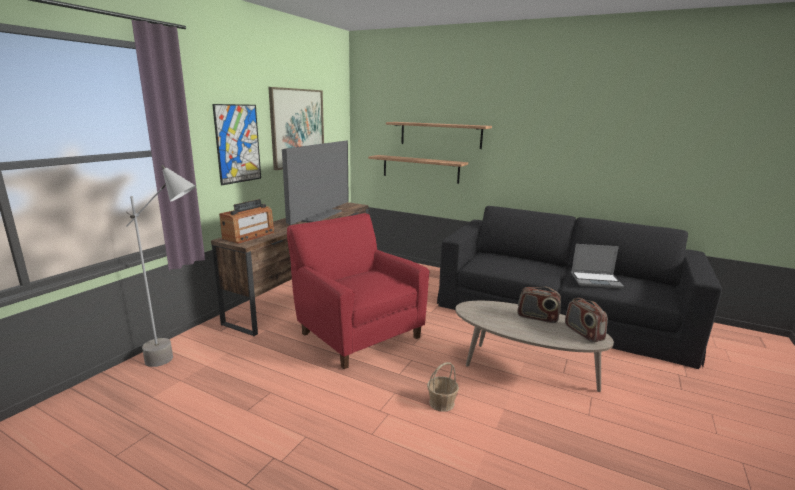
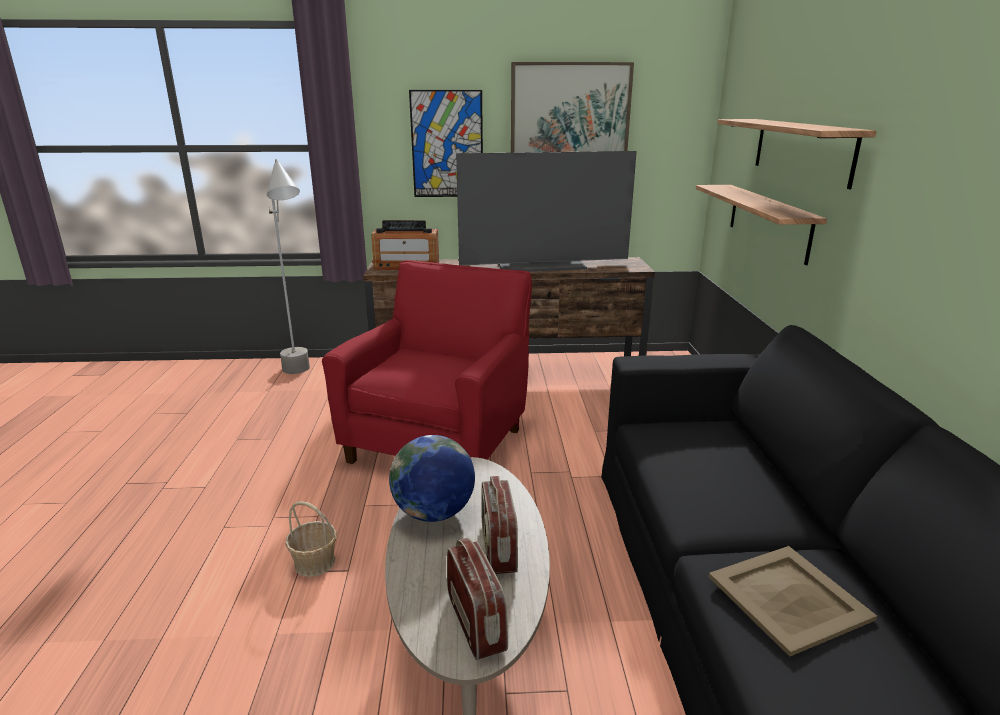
camera: 60 degrees right, 5 degrees up
radio [565,298,608,342] -> radio turned 120 degrees clockwise [447,538,508,660]
laptop [571,244,624,288] -> beige tray [709,546,877,657]
none -> globe [389,435,475,522]

